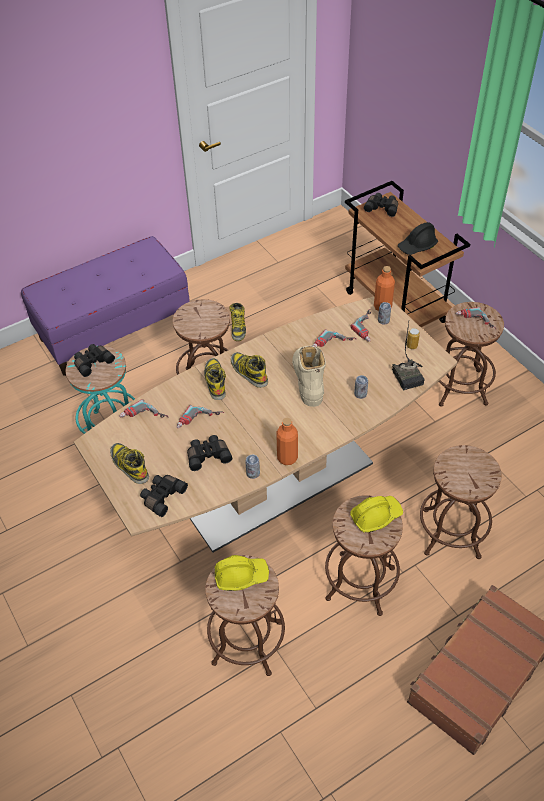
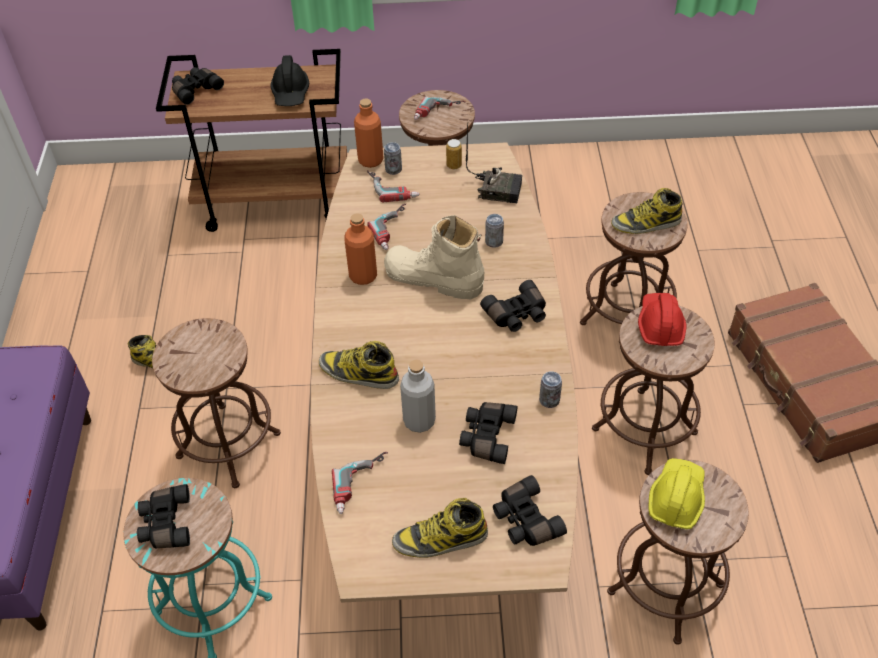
camera: 60 degrees left, 0 degrees up
power drill [177,405,224,428] -> grey bottle [400,360,436,433]
boot [231,352,268,388] -> boot moved to [611,188,683,234]
orange bottle [276,418,298,465] -> orange bottle moved to [344,213,377,285]
yellow hard hat [350,496,403,533] -> red hard hat [638,293,686,346]
none -> black binoculars [480,280,546,332]

